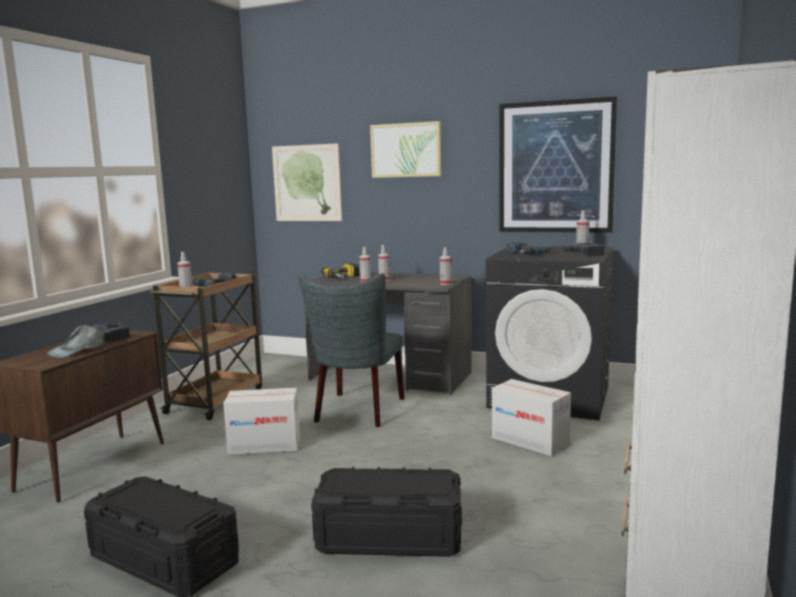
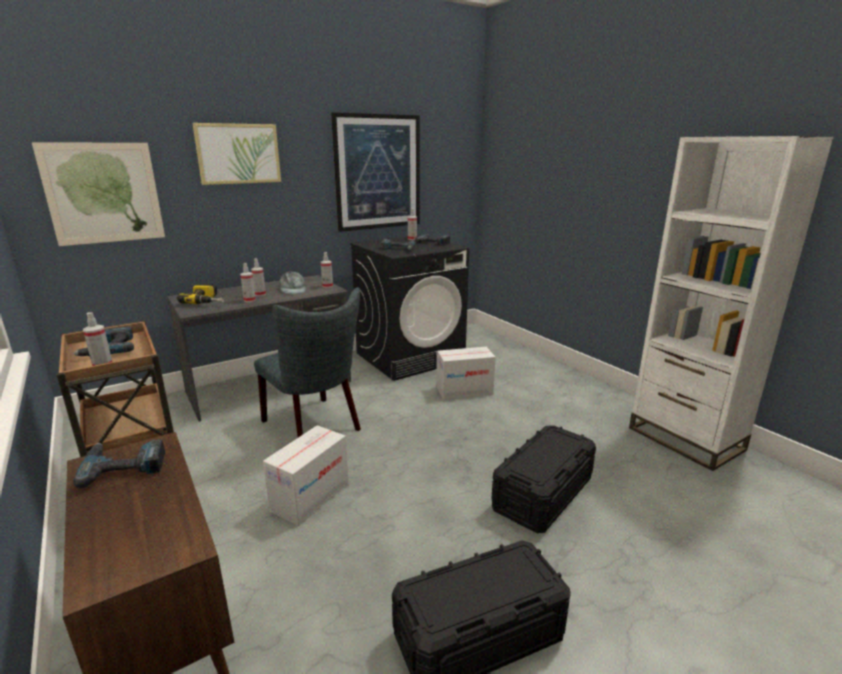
camera: 55 degrees left, 10 degrees up
grey cap [47,325,104,358] -> grey cap moved to [279,271,306,294]

